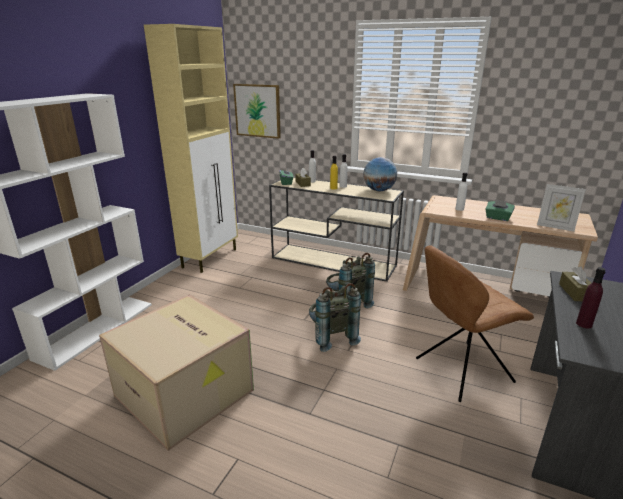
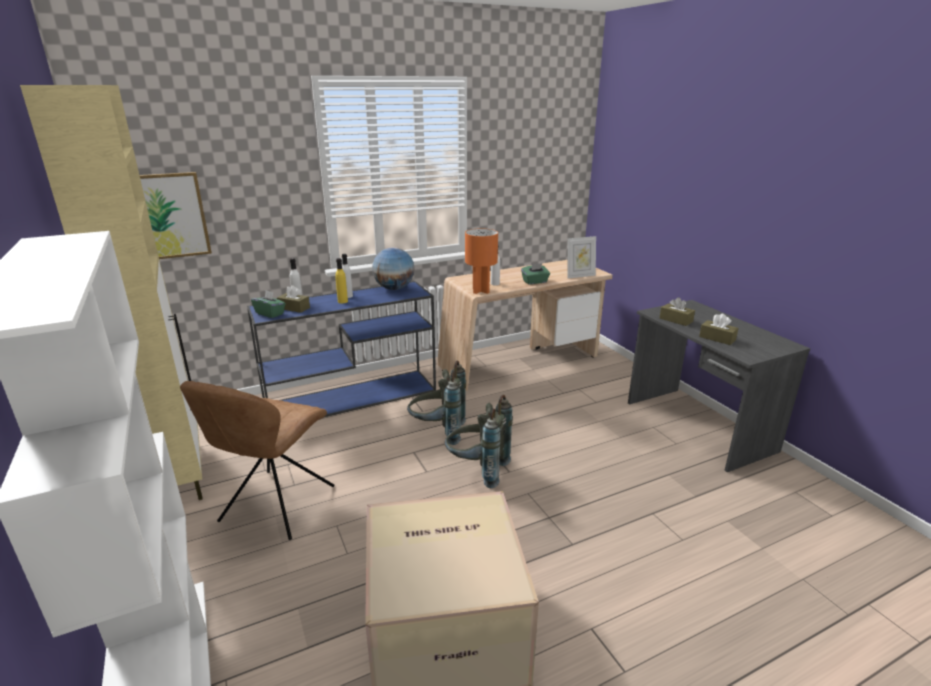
camera: 50 degrees left, 0 degrees up
beige console table [269,177,404,282] -> blue console table [247,281,436,417]
brown chair [416,245,534,402] -> brown chair moved to [180,381,335,540]
purple bottle [576,267,606,329] -> brown tissue box [699,314,739,345]
none -> orange table lamp [465,228,498,294]

